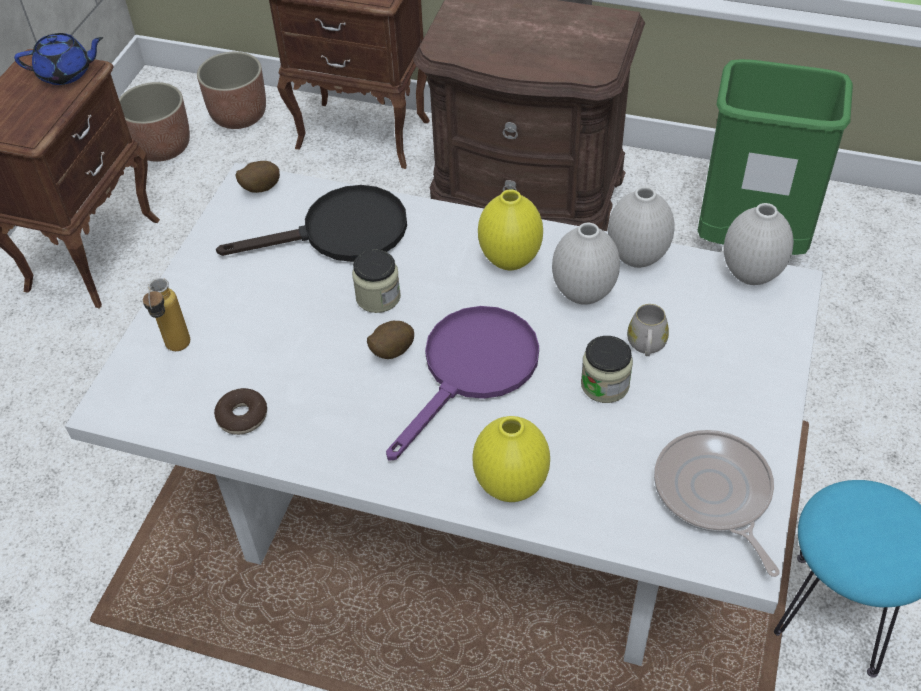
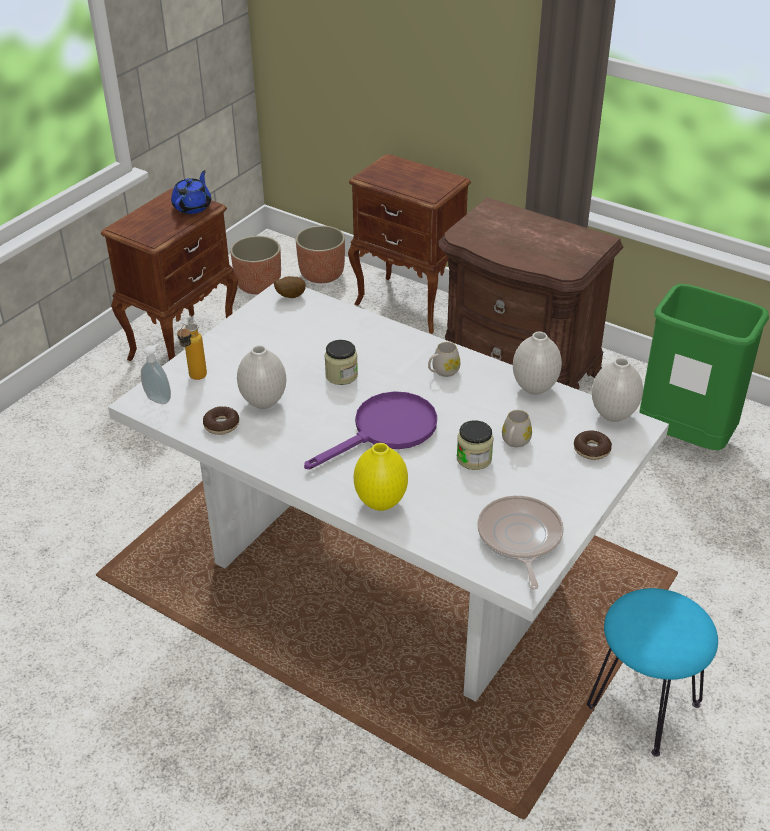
camera: 15 degrees right, 10 degrees down
blue teapot [14,33,103,85] -> blue teapot turned 75 degrees counterclockwise [171,170,211,214]
black frying pan [216,185,407,262] -> none
potato [367,321,414,359] -> none
yellow vase [478,189,543,270] -> white mug [428,342,460,377]
white vase [552,223,620,305] -> white vase moved to [237,345,286,409]
none -> soap dispenser [141,343,171,404]
none -> donut [574,430,612,460]

